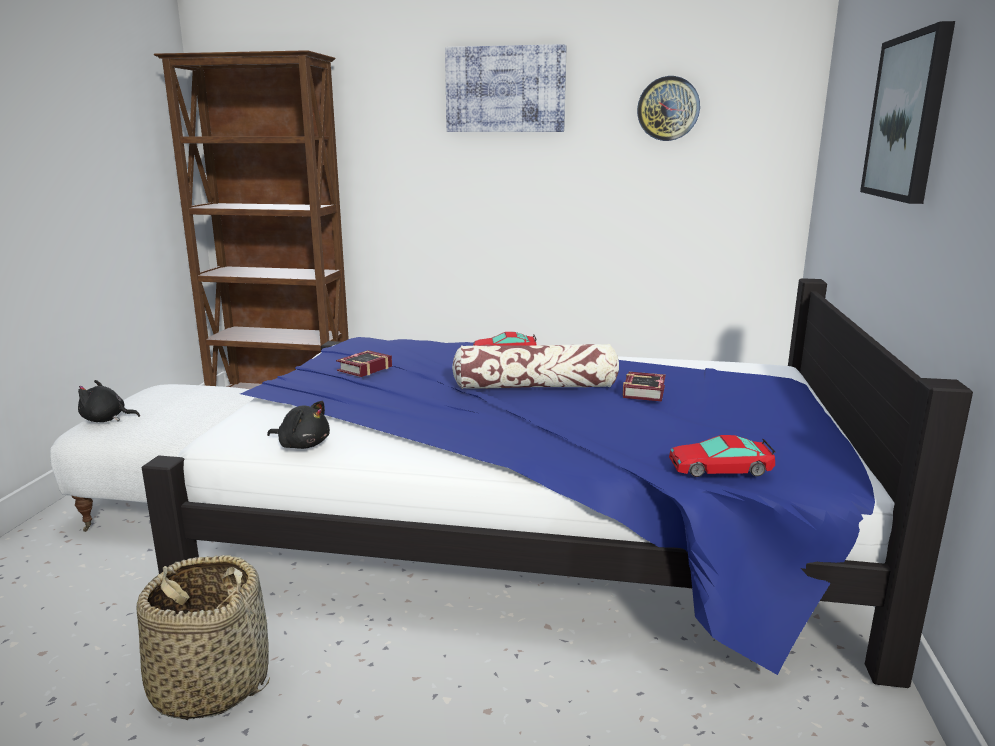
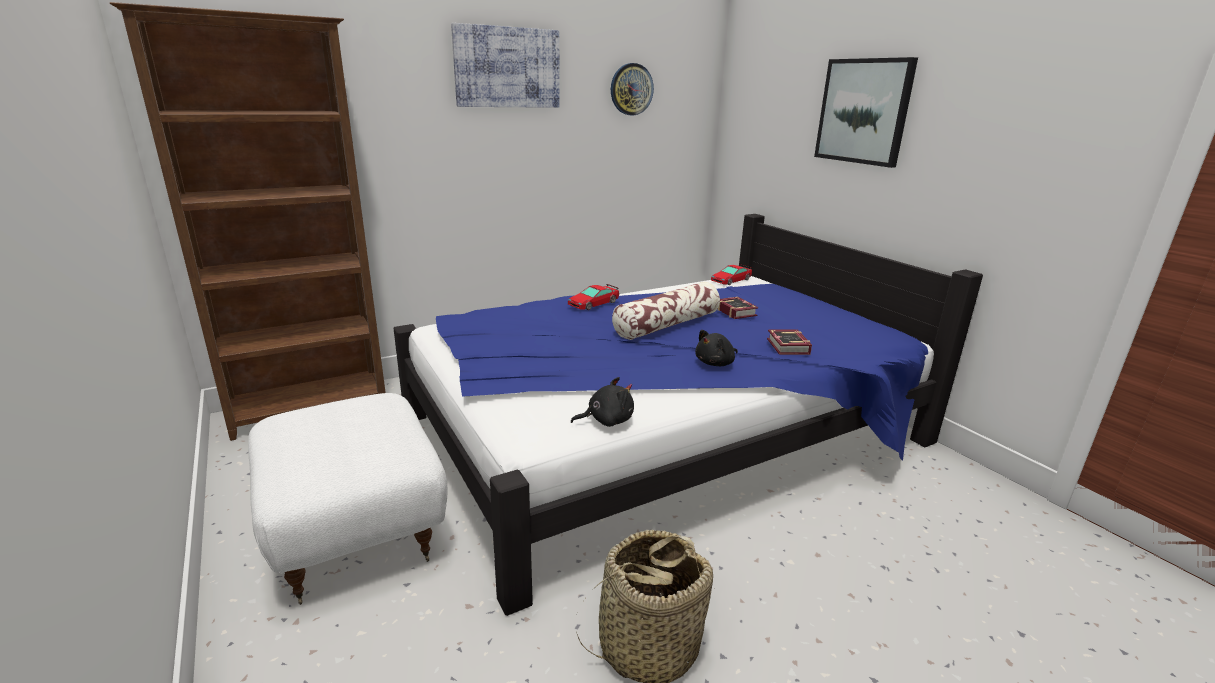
camera: 40 degrees left, 5 degrees up
black plush toy [78,380,140,422] -> black plush toy moved to [695,330,738,366]
book [336,350,392,377] -> book moved to [767,330,812,355]
toy car [669,435,776,477] -> toy car moved to [711,264,752,285]

